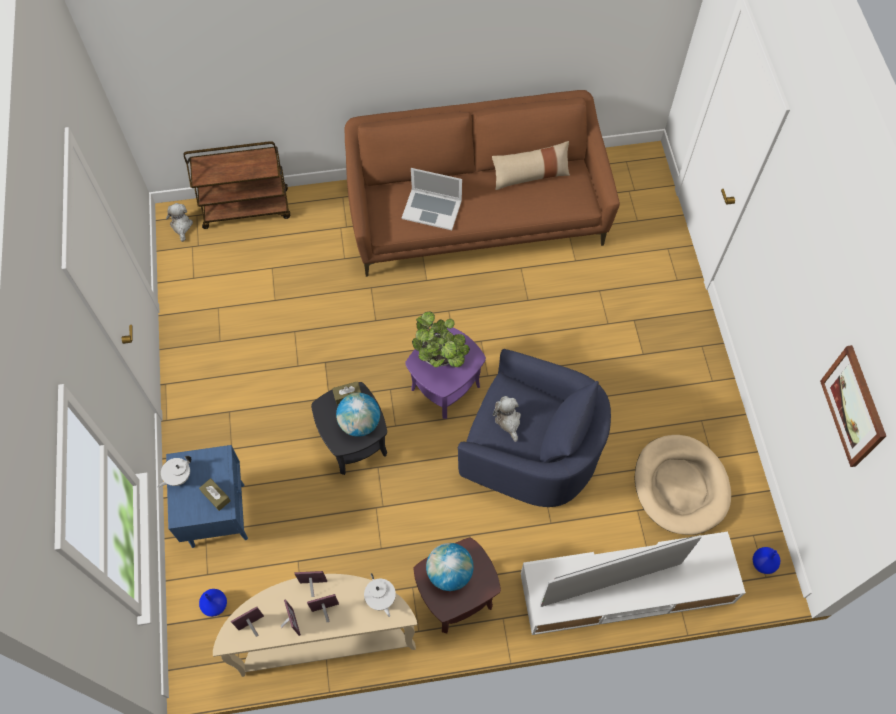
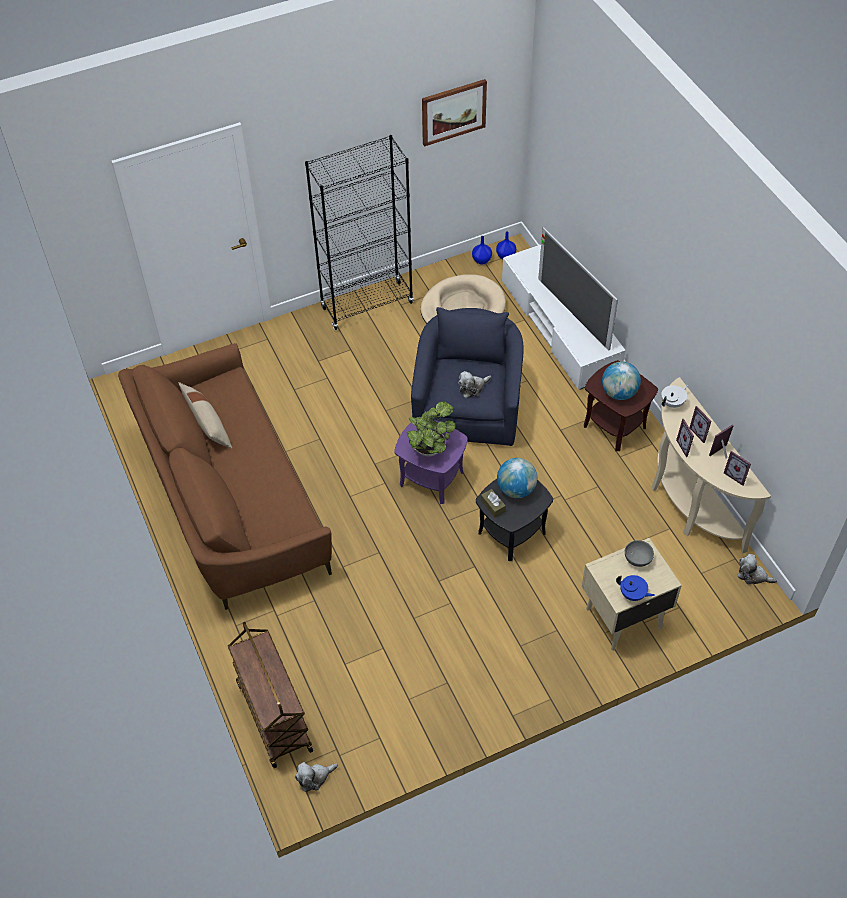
camera: 105 degrees left, 10 degrees down
white teapot [157,456,191,487] -> blue teapot [616,575,655,601]
blue nightstand [166,445,248,548] -> beige nightstand [582,538,682,651]
brown tissue box [199,478,231,511] -> grey bowl [625,540,654,567]
blue vase [199,589,227,617] -> blue vase moved to [472,236,492,264]
laptop [402,168,462,230] -> none
none -> black bookcase [305,135,414,330]
none -> plush toy [738,554,777,584]

